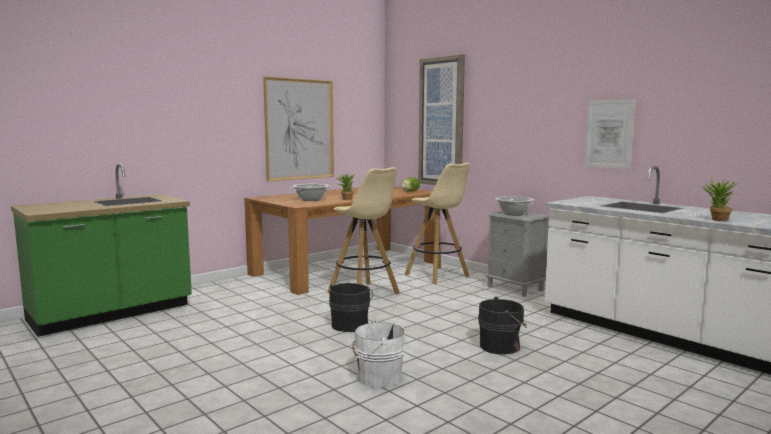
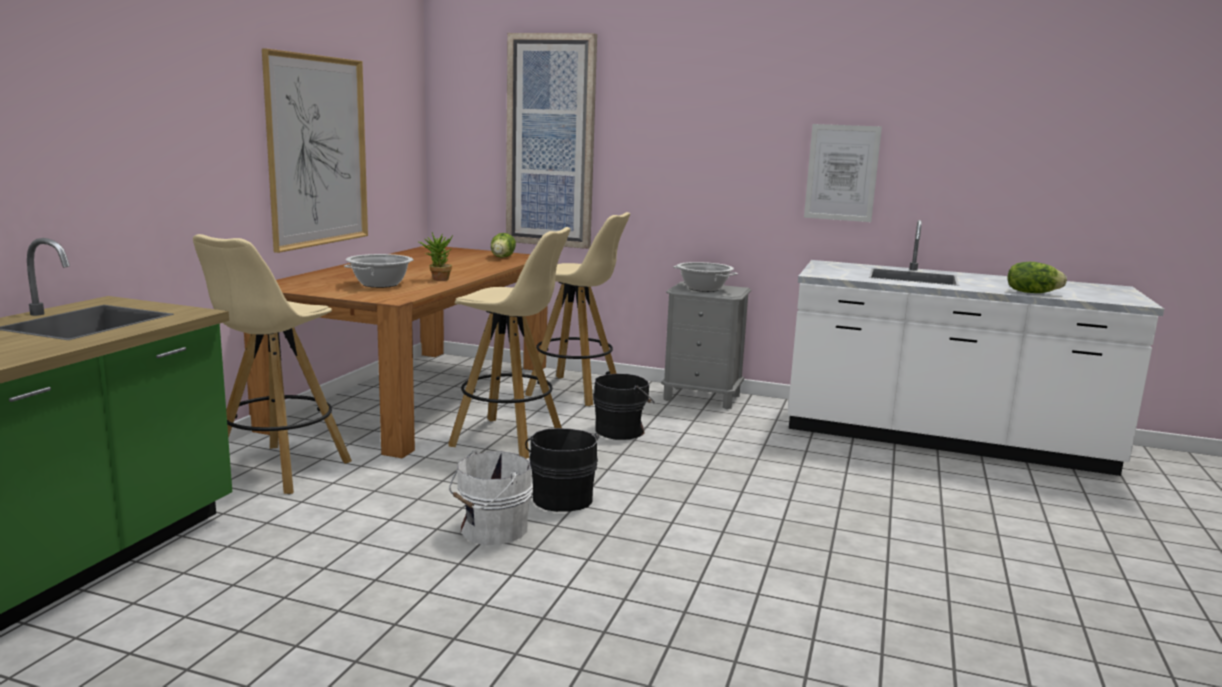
camera: 30 degrees left, 5 degrees up
white bucket [352,320,405,387] -> white bucket moved to [449,450,533,546]
black bucket [478,297,527,354] -> black bucket moved to [593,371,655,440]
potted plant [702,179,738,221] -> lettuce [1008,262,1067,293]
none -> beige stool [193,234,352,494]

